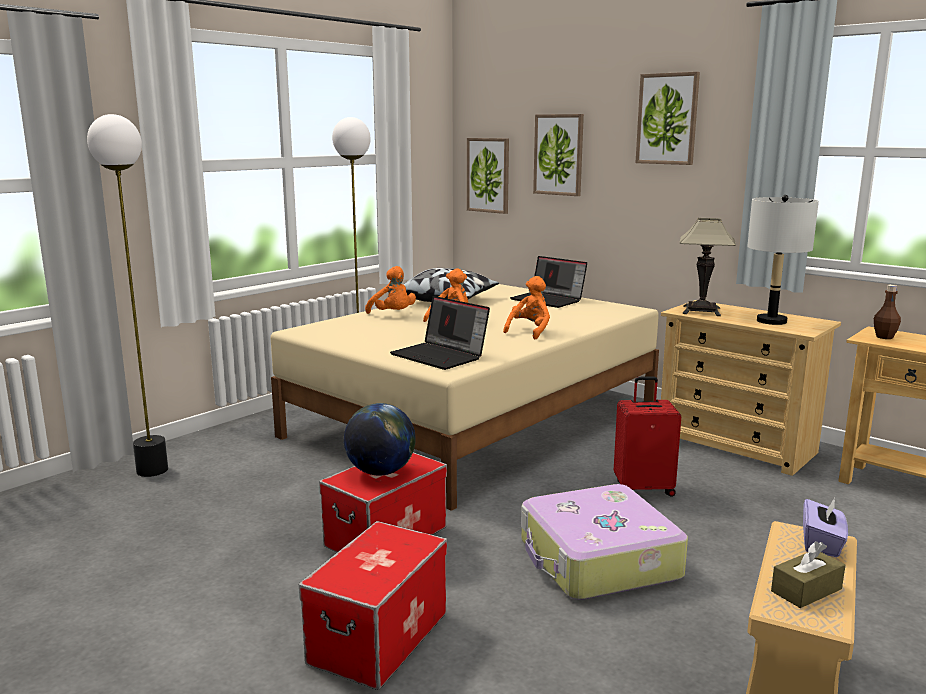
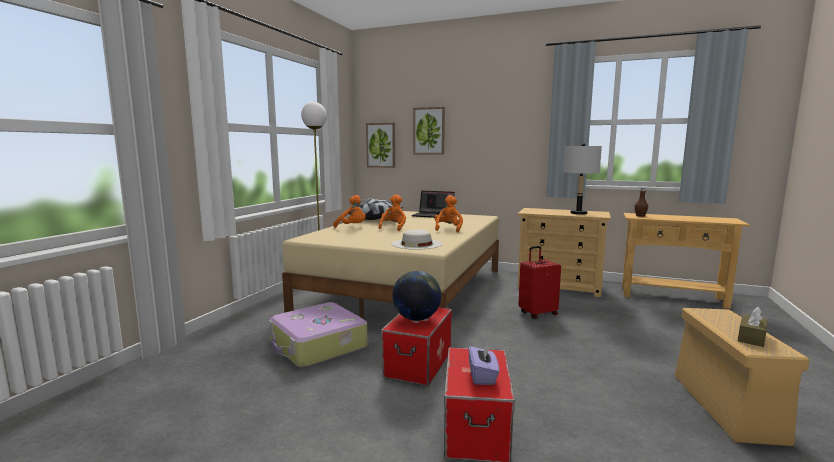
camera: 20 degrees left, 5 degrees down
floor lamp [87,114,168,477] -> none
laptop [390,296,490,370] -> white hat [392,230,442,249]
suitcase [521,484,688,600] -> suitcase moved to [268,302,368,368]
picture [635,72,700,165] -> none
table lamp [680,218,736,316] -> none
purple tissue box [803,498,848,557] -> purple tissue box moved to [469,343,499,385]

